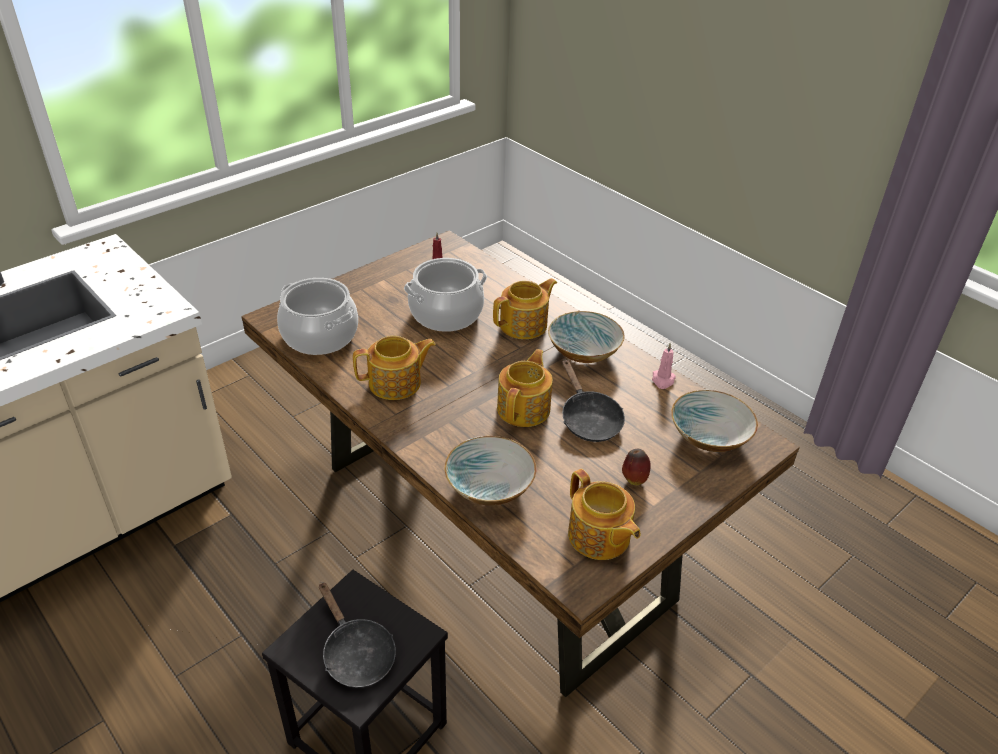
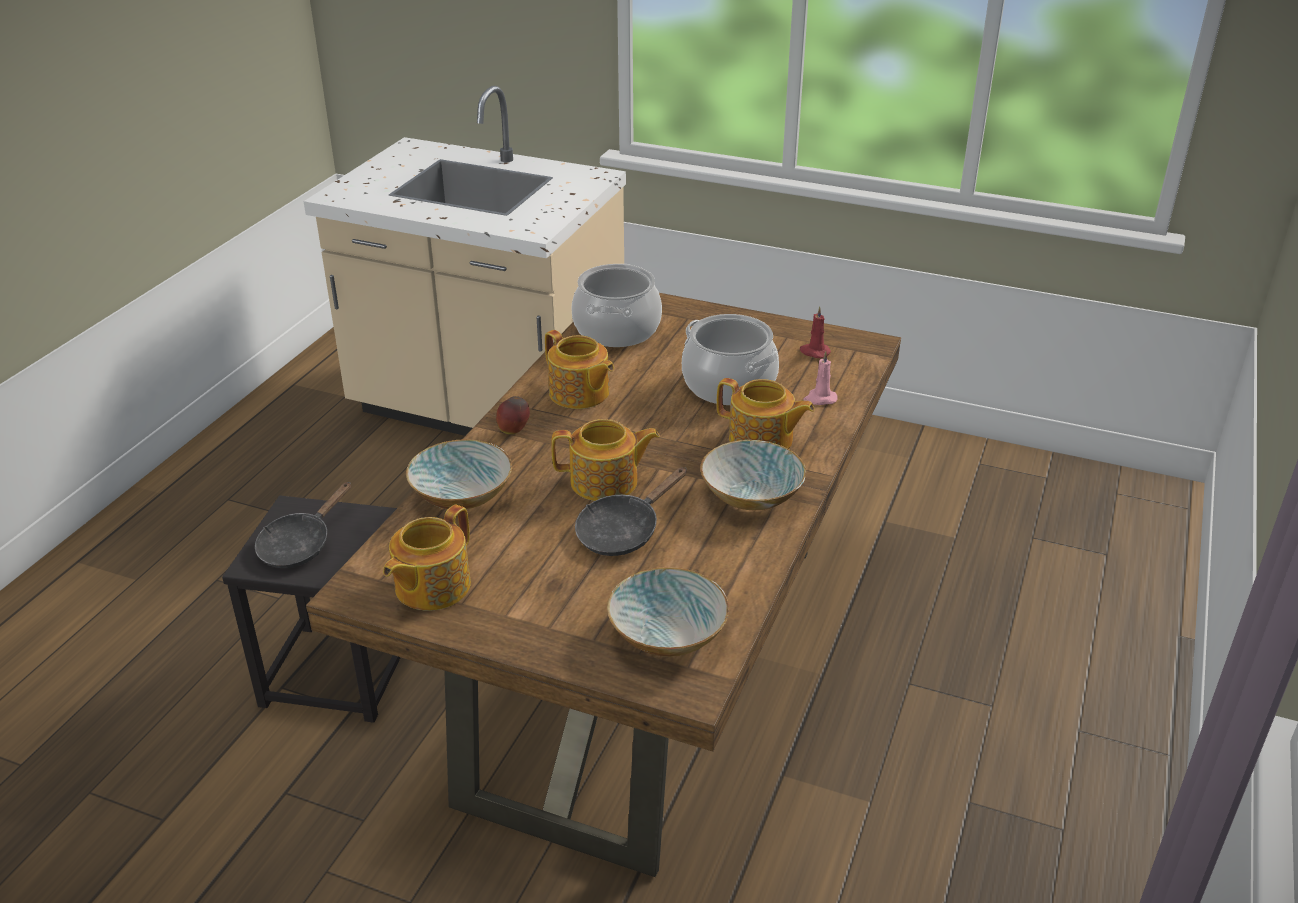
camera: 65 degrees right, 5 degrees down
apple [622,449,651,485] -> apple moved to [496,396,530,434]
pink candle [652,343,676,389] -> pink candle moved to [803,351,837,405]

